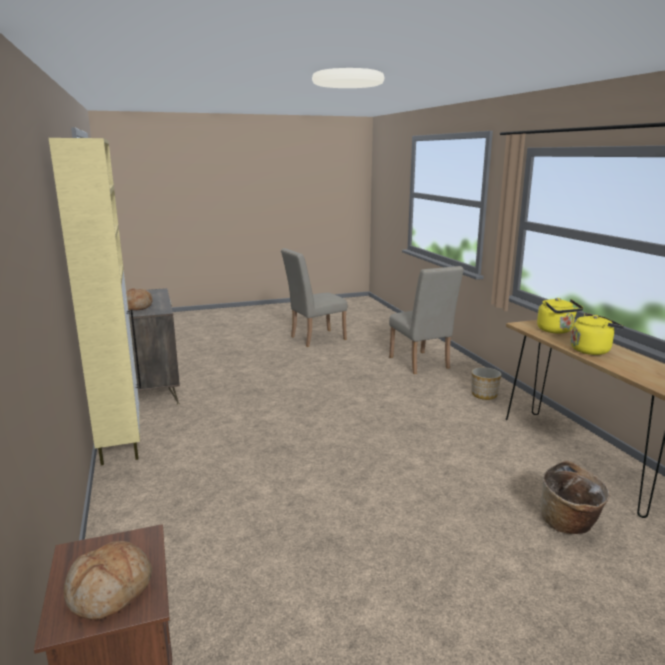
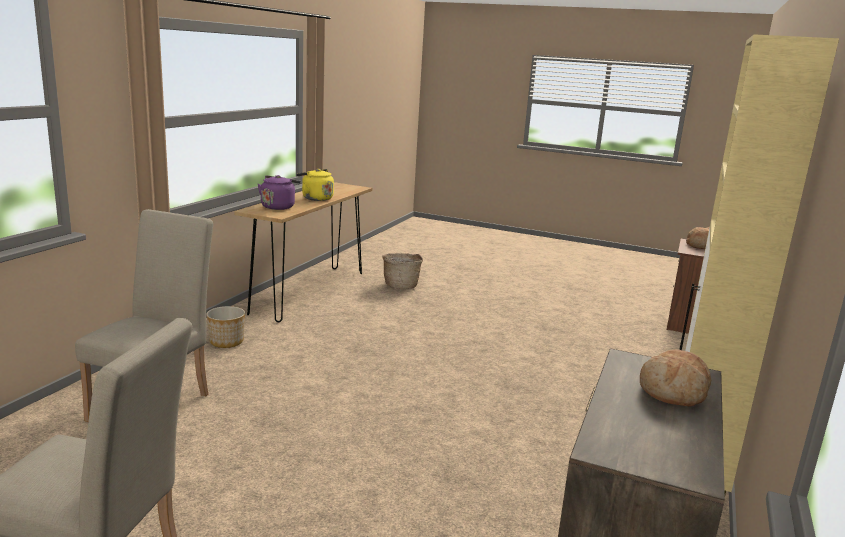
camera: 140 degrees left, 0 degrees up
yellow kettle [537,298,583,334] -> purple kettle [258,175,301,210]

